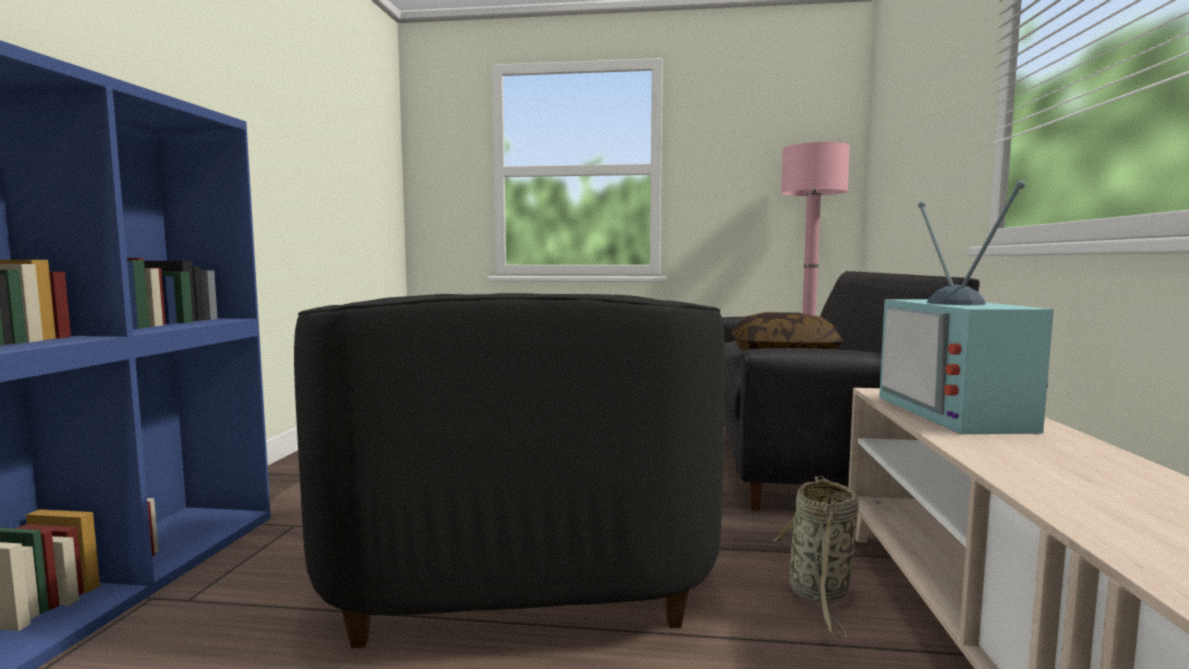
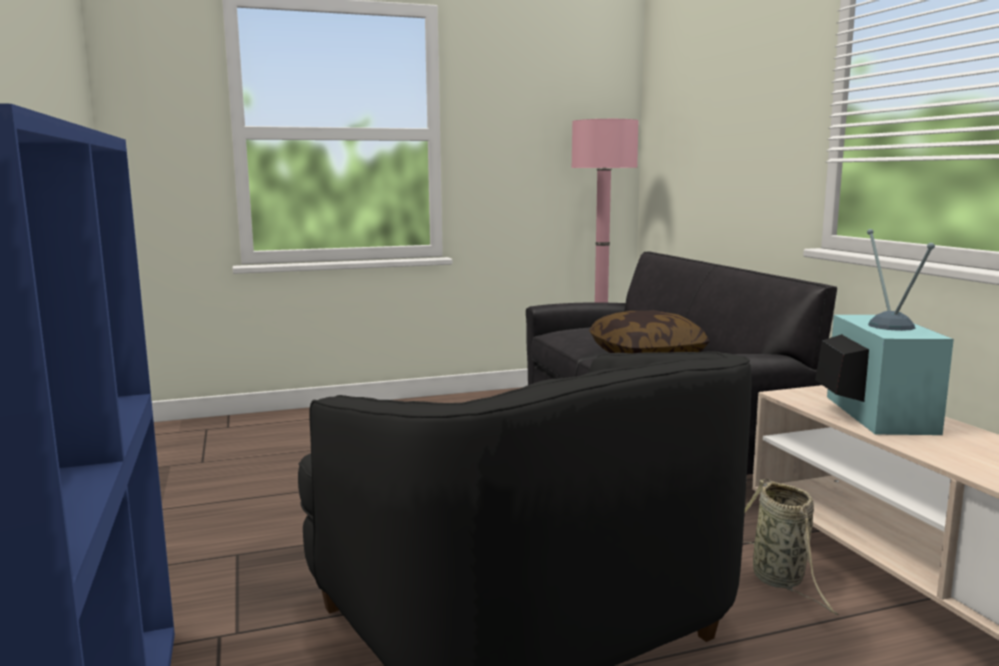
camera: 25 degrees left, 5 degrees up
television [879,180,1054,434] -> television turned 150 degrees counterclockwise [815,229,954,435]

